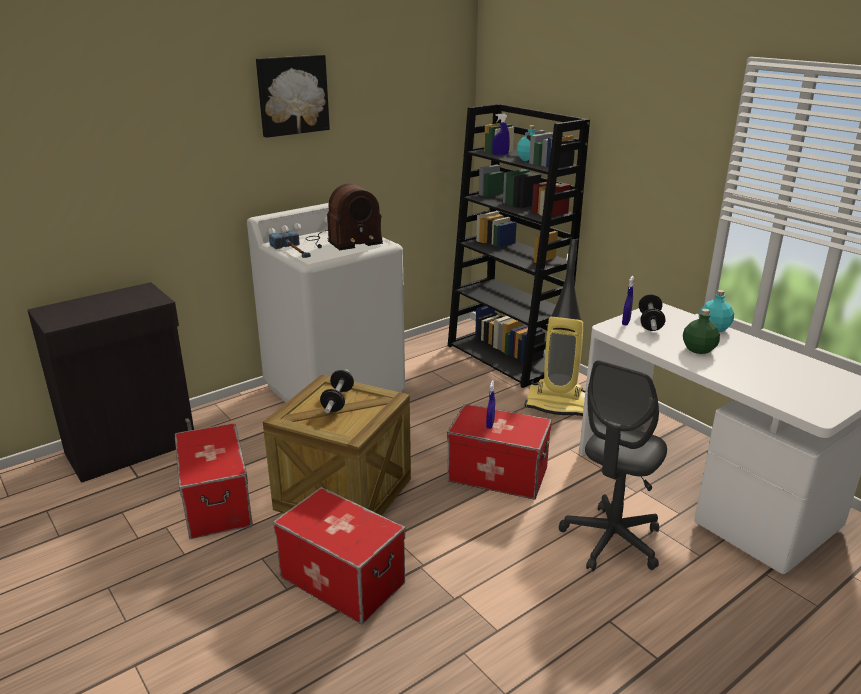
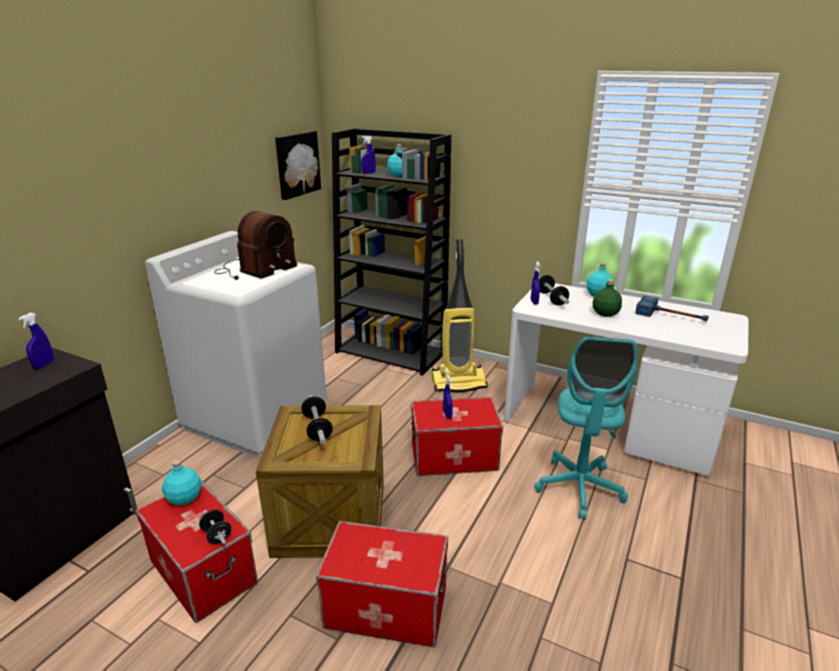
camera: 25 degrees left, 0 degrees up
picture [256,55,330,138] -> picture moved to [275,131,321,200]
hammer [269,230,311,258] -> hammer moved to [635,295,709,321]
grey office chair [559,360,667,571] -> turquoise office chair [534,337,637,520]
none -> blue spray bottle [18,313,54,369]
none -> turquoise bottle [162,460,202,506]
none -> black dumbbell [199,509,231,544]

